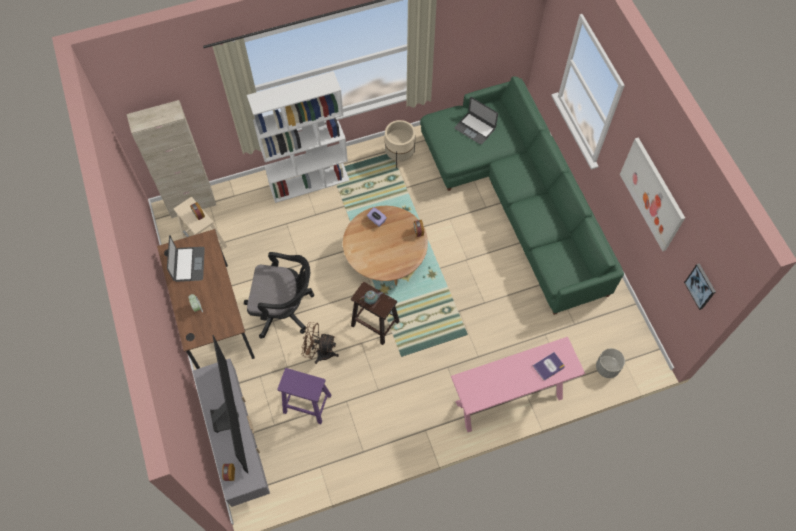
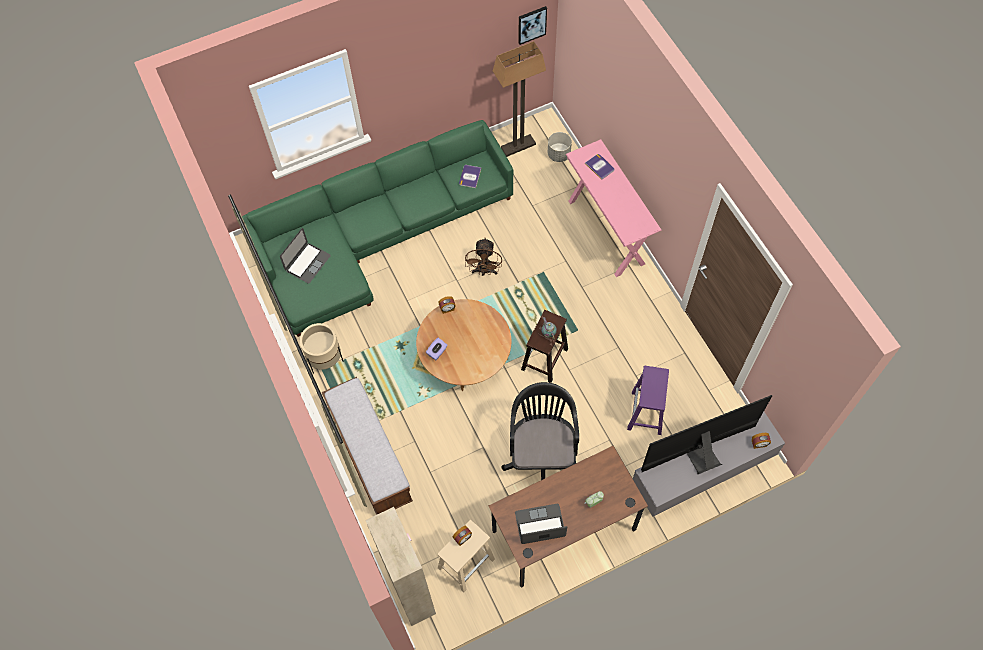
camera: 95 degrees left, 0 degrees up
white bookcase [247,71,350,203] -> bench [322,377,413,515]
brown fan [301,322,339,364] -> brown fan moved to [465,238,502,276]
picture [620,137,685,251] -> none
none -> book [459,165,481,188]
none -> floor lamp [493,41,546,157]

